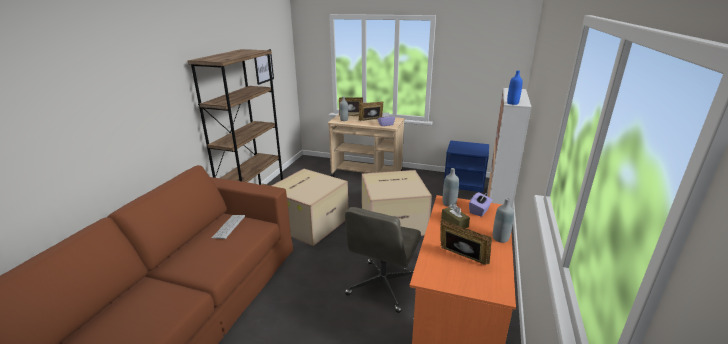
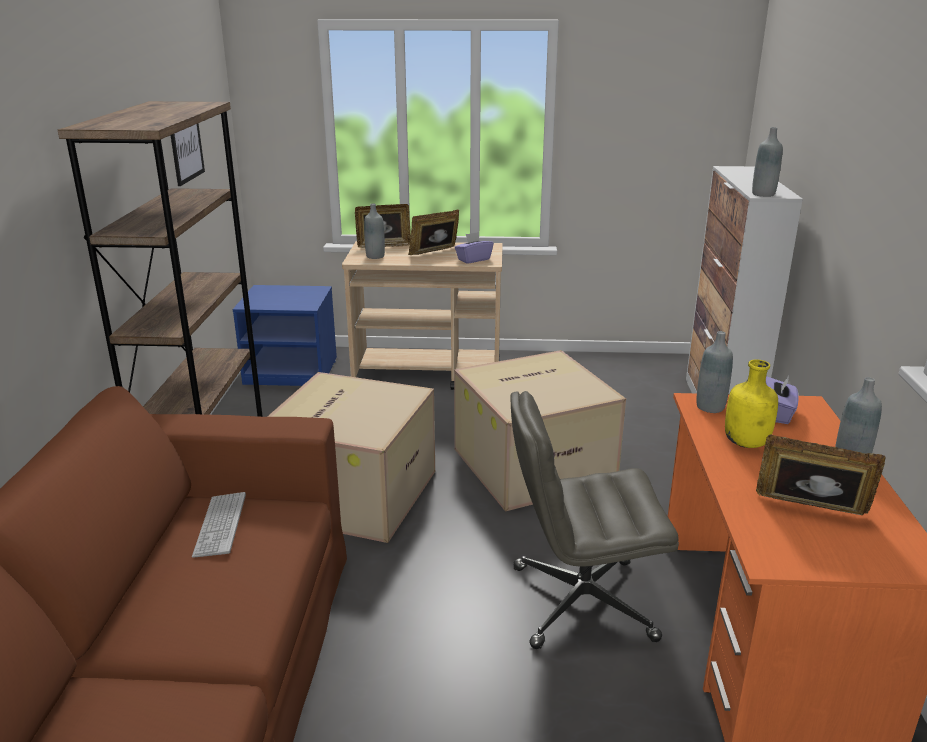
camera: 15 degrees left, 0 degrees up
grey office chair [345,207,421,313] -> grey office chair turned 75 degrees clockwise [510,391,679,649]
brown tissue box [441,204,470,228] -> yellow bottle [725,359,778,448]
blue nightstand [443,140,489,193] -> blue nightstand moved to [233,285,337,386]
blue bottle [507,71,523,105] -> grey bottle [752,127,783,197]

